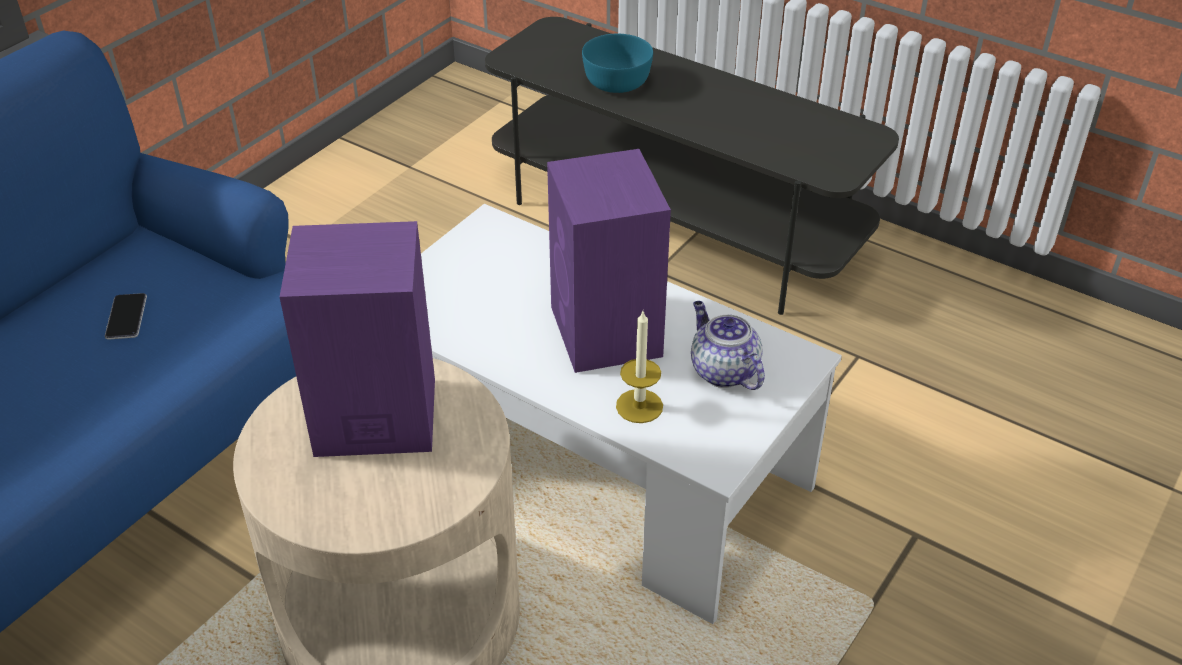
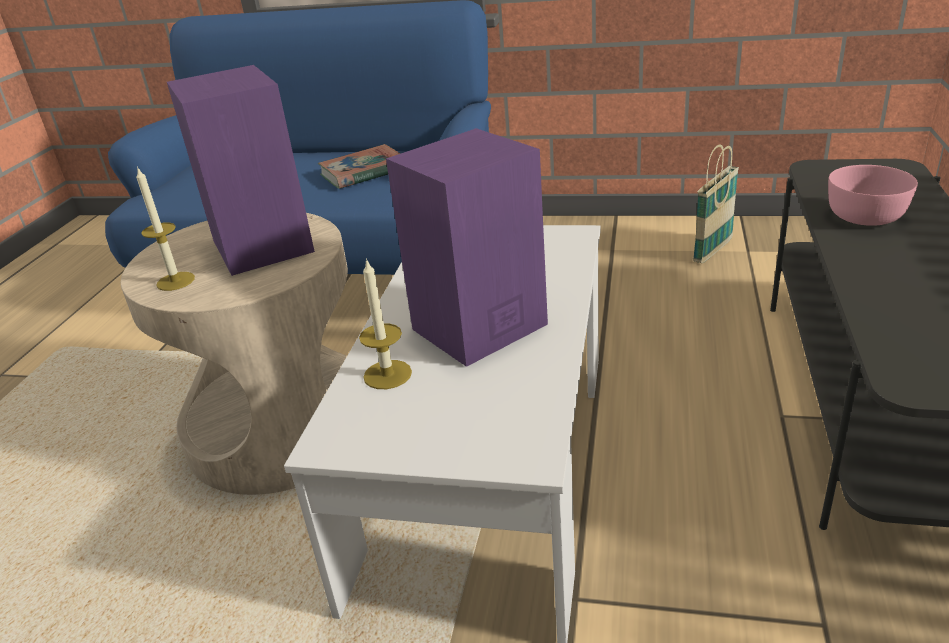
camera: 70 degrees right, 10 degrees down
phone [105,293,147,340] -> book [318,144,400,189]
turquoise bowl [582,34,653,93] -> pink bowl [828,165,918,226]
teapot [691,301,765,390] -> none
none -> candle [136,166,195,291]
none -> basket [693,144,739,263]

